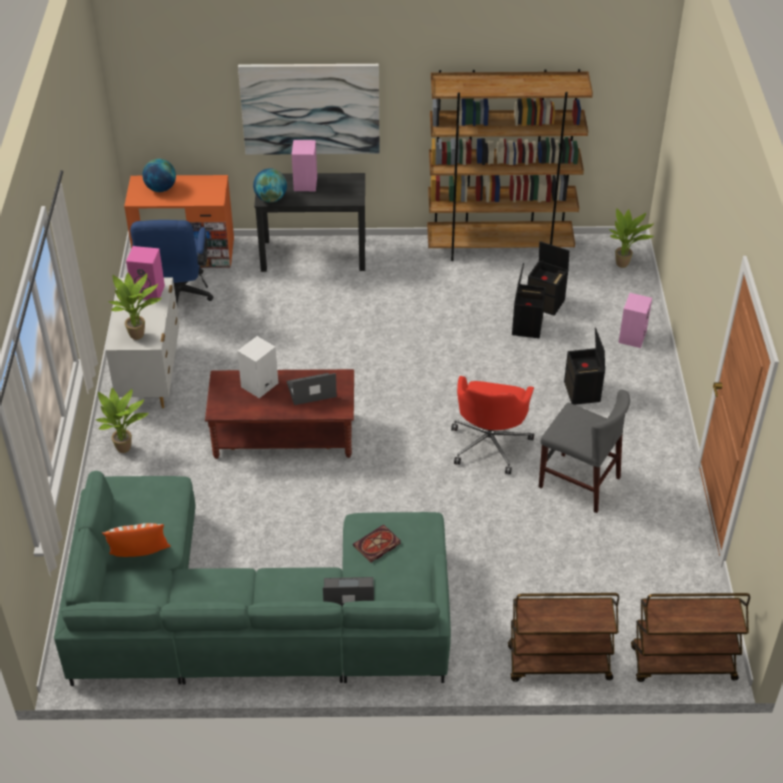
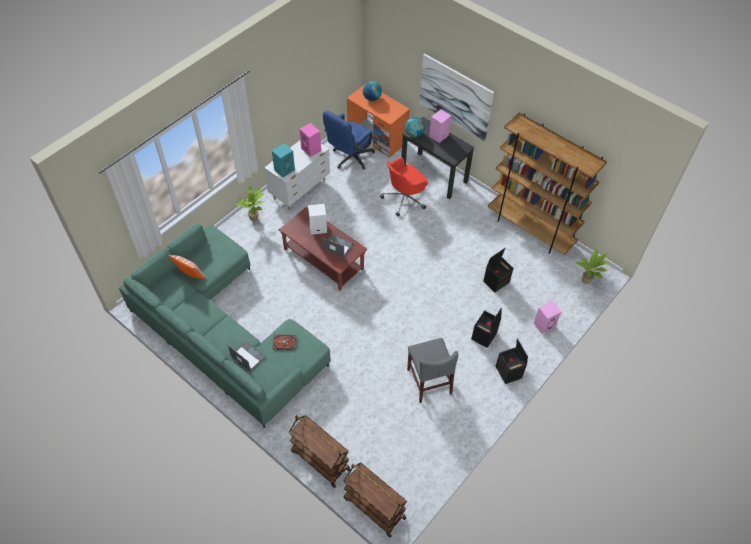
camera: 40 degrees right, 10 degrees up
potted plant [108,273,162,340] -> turquoise speaker [272,143,295,178]
red office chair [451,376,534,474] -> red office chair moved to [380,157,428,216]
black storage box [527,241,569,316] -> black storage box moved to [495,338,528,384]

